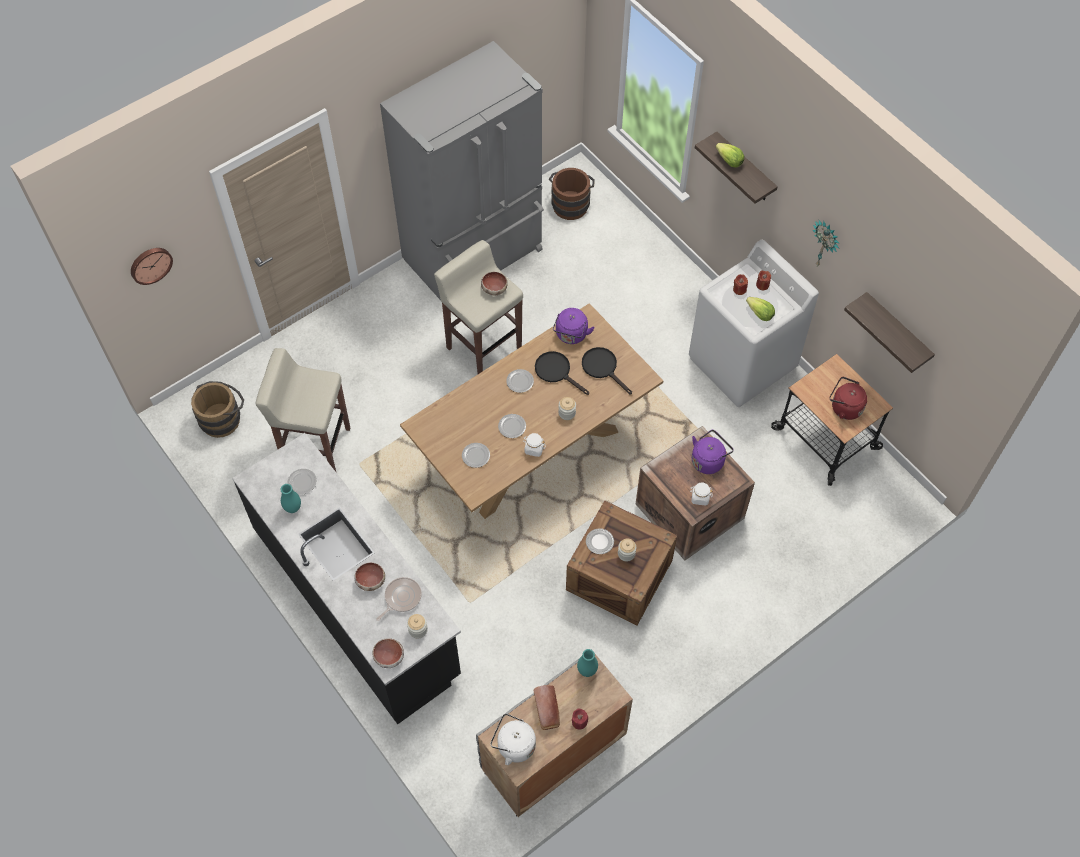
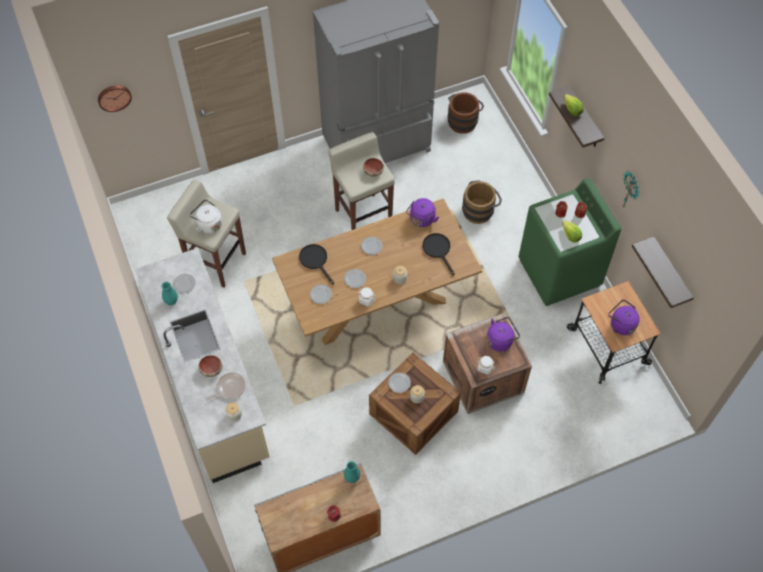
camera: 15 degrees right, 0 degrees up
brown bucket [191,381,244,438] -> brown bucket moved to [462,180,502,224]
black counter [232,433,461,724] -> beige counter [135,248,270,483]
bowl [373,638,404,668] -> none
white kettle [490,713,536,765] -> white kettle moved to [189,199,222,234]
bread [533,685,560,730] -> none
black frying pan [535,351,589,395] -> black frying pan moved to [299,244,334,285]
white washing machine [689,240,819,407] -> green washing machine [519,178,621,306]
red kettle [830,377,867,420] -> purple kettle [608,300,640,335]

